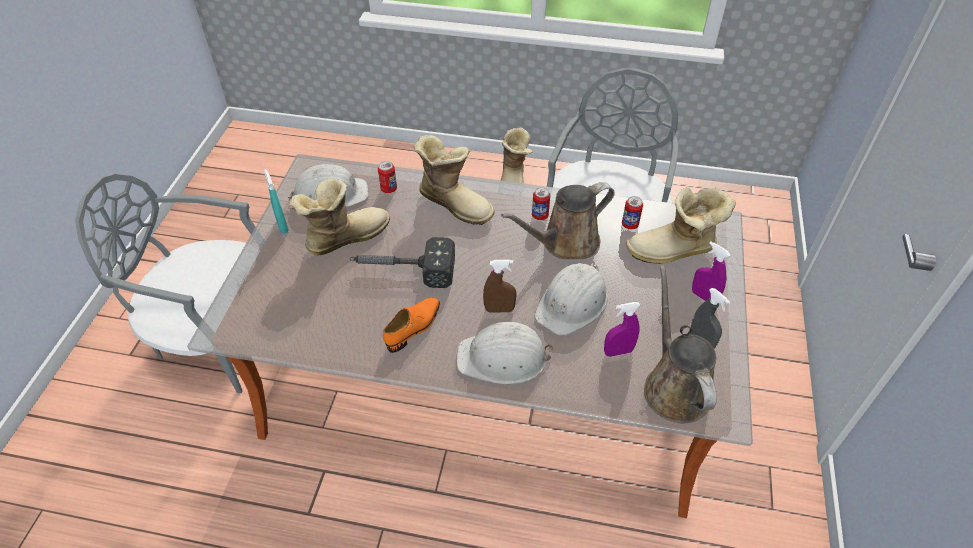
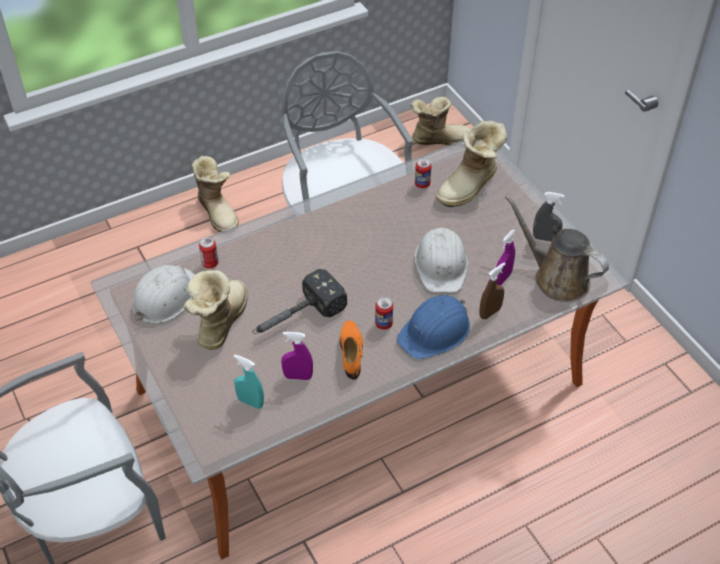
camera: 40 degrees left, 0 degrees up
turquoise spray bottle [264,169,289,234] -> turquoise spray bottle moved to [234,354,264,409]
boot [413,135,495,225] -> boot moved to [410,97,472,146]
white hard hat [457,322,553,385] -> blue hard hat [397,295,470,359]
brown spray bottle [483,260,517,312] -> brown spray bottle moved to [479,262,506,319]
brown watering can [501,182,615,260] -> none
can [532,187,550,220] -> can moved to [375,297,393,330]
purple spray bottle [692,242,731,301] -> purple spray bottle moved to [281,332,313,380]

